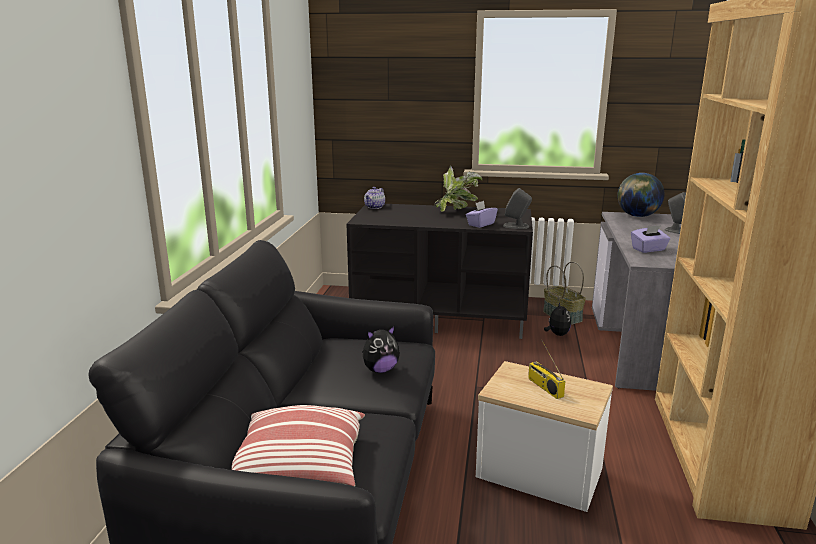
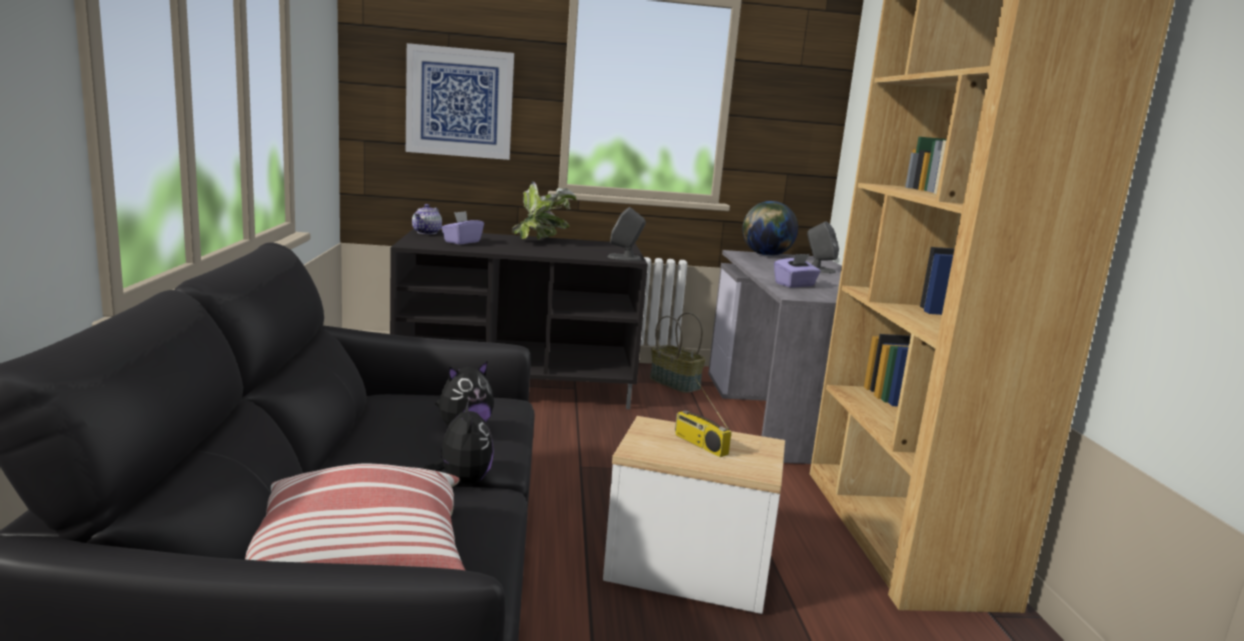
camera: 15 degrees left, 5 degrees down
purple tissue box [466,201,498,228] -> purple tissue box moved to [441,211,484,244]
plush toy [544,302,571,336] -> plush toy moved to [424,400,494,485]
none -> picture [406,43,514,160]

